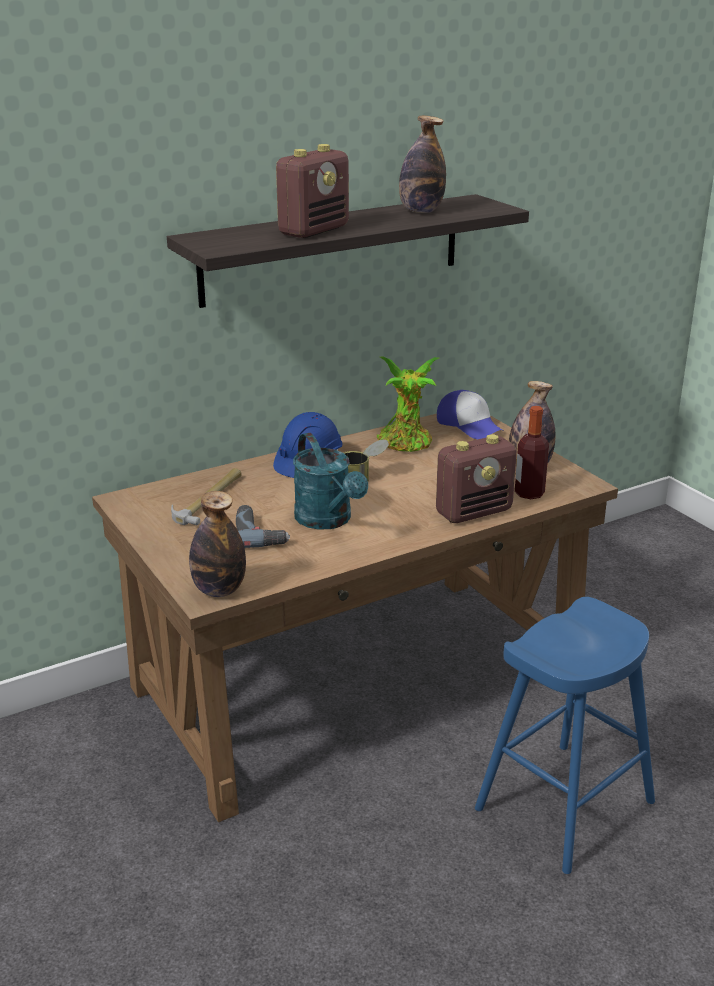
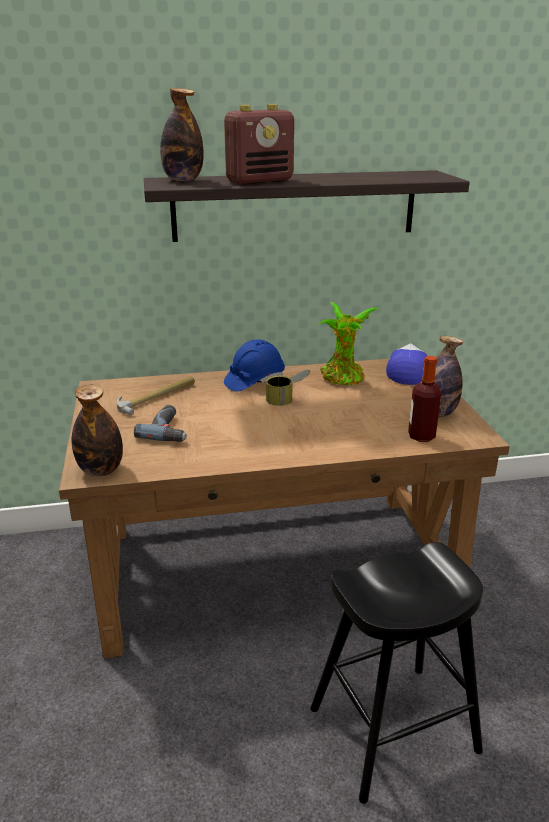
camera: 20 degrees right, 0 degrees up
turquoise watering can [293,433,368,530] -> none
bottle [399,116,446,213] -> bottle moved to [160,88,204,181]
radio [436,434,517,523] -> none
cap [437,390,504,439] -> cap turned 150 degrees counterclockwise [386,343,428,385]
blue stool [475,597,655,874] -> black stool [311,542,483,804]

